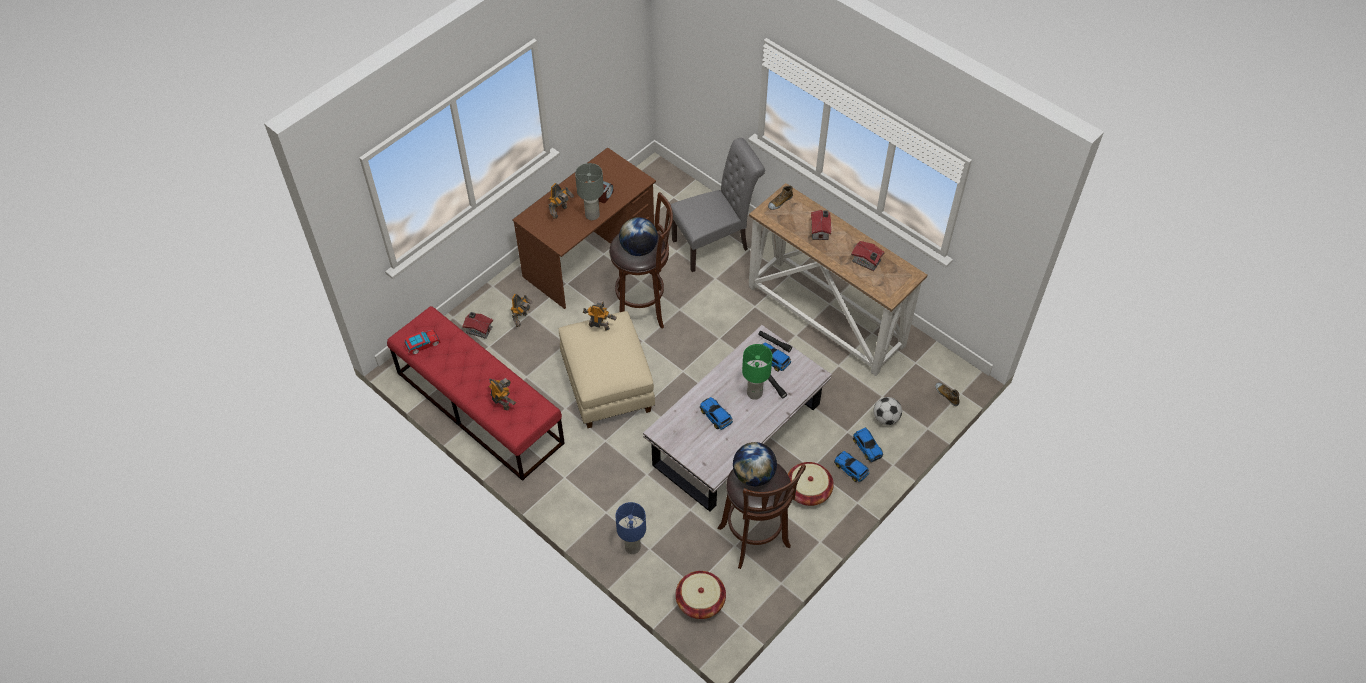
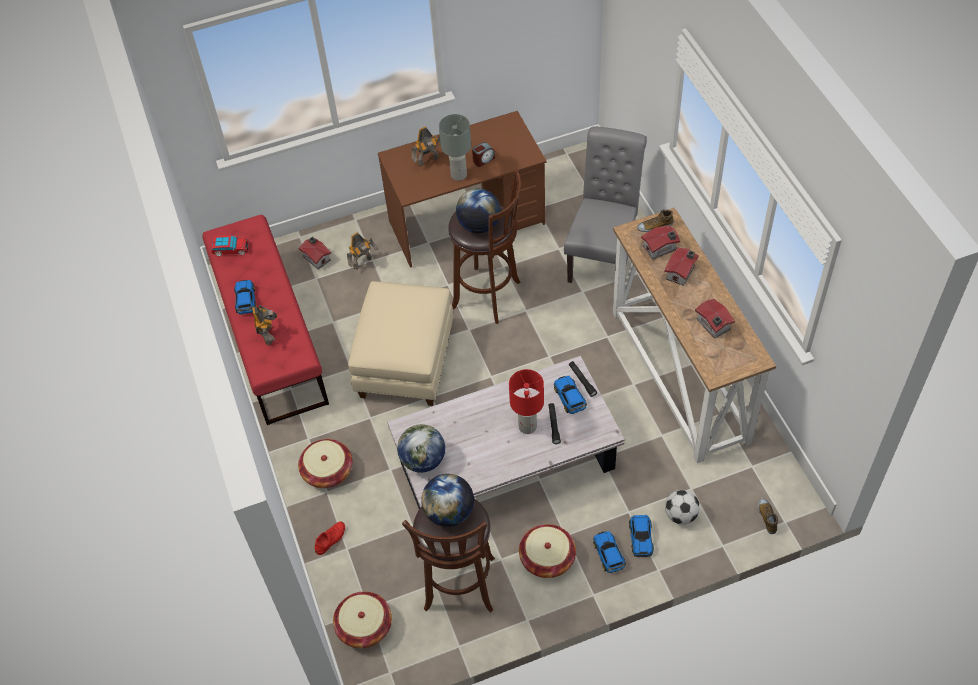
camera: 30 degrees right, 0 degrees up
toy robot [583,300,616,331] -> none
blue table lamp [615,502,646,554] -> red shoe [315,522,345,555]
grey chair [670,138,765,272] -> grey chair turned 75 degrees counterclockwise [564,126,647,283]
toy car [700,397,733,430] -> toy car moved to [234,280,257,315]
green table lamp [742,344,772,400] -> red table lamp [509,369,544,434]
none -> basket [298,439,352,488]
none -> globe [397,424,445,473]
none -> toy house [641,225,681,260]

